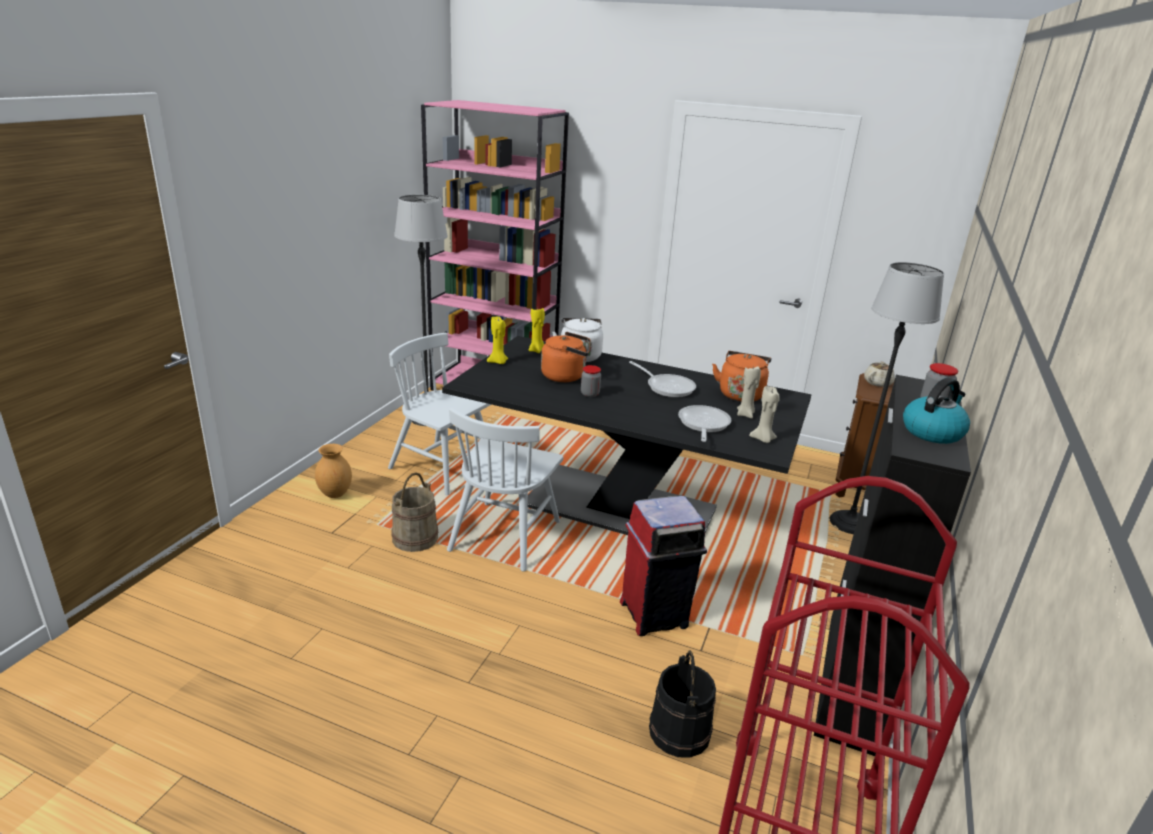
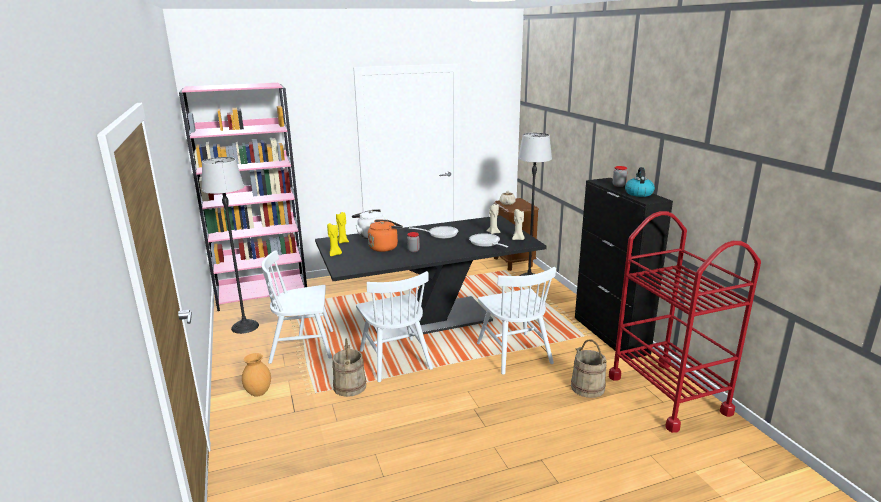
camera: 40 degrees left, 5 degrees down
red trash can [620,496,707,636] -> white chair [477,267,556,375]
black bucket [649,650,716,758] -> beige bucket [571,339,607,398]
orange kettle [712,351,771,402] -> none

